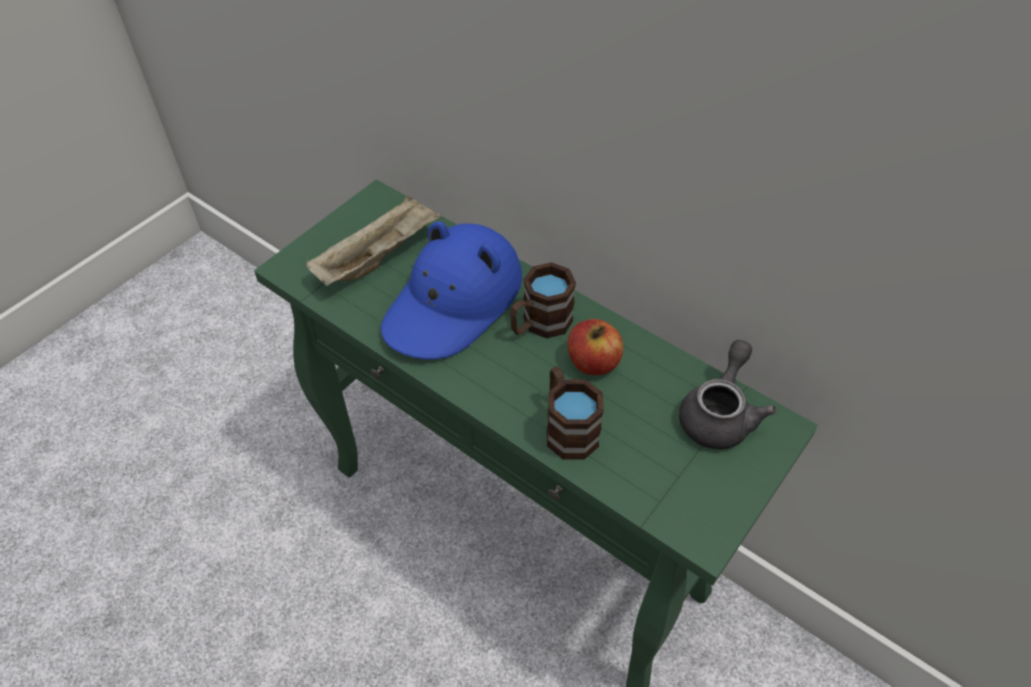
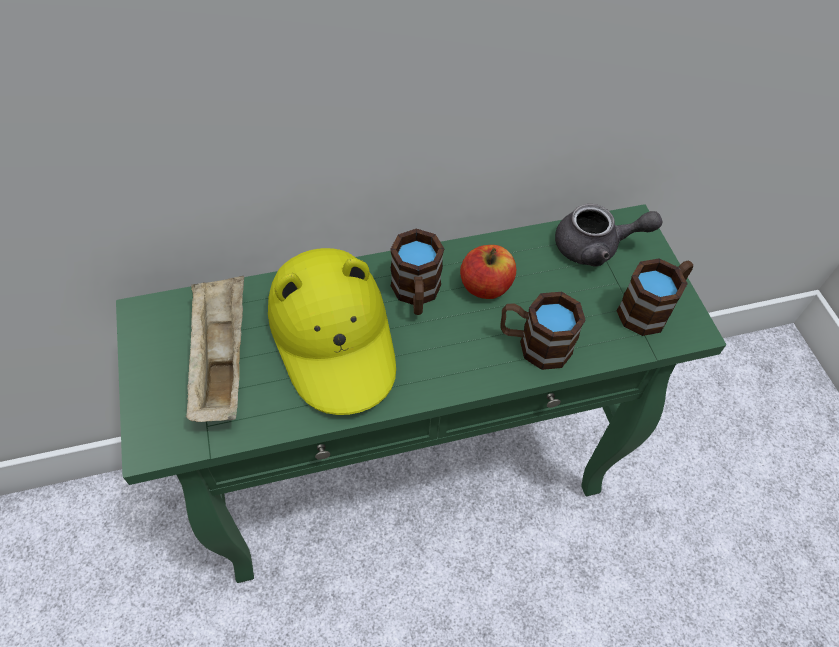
camera: 55 degrees left, 5 degrees up
blue hat [381,221,522,359] -> yellow hat [268,248,396,415]
grey teapot [679,340,776,449] -> grey teapot turned 120 degrees clockwise [555,204,663,266]
none -> brown mug [616,258,693,336]

